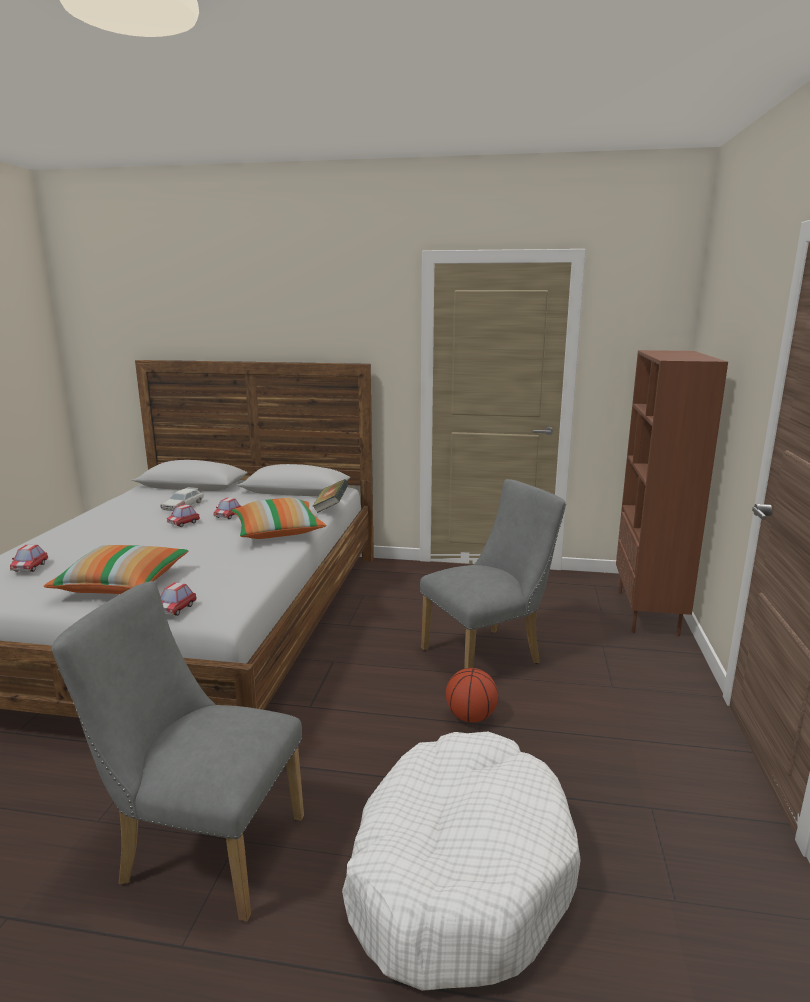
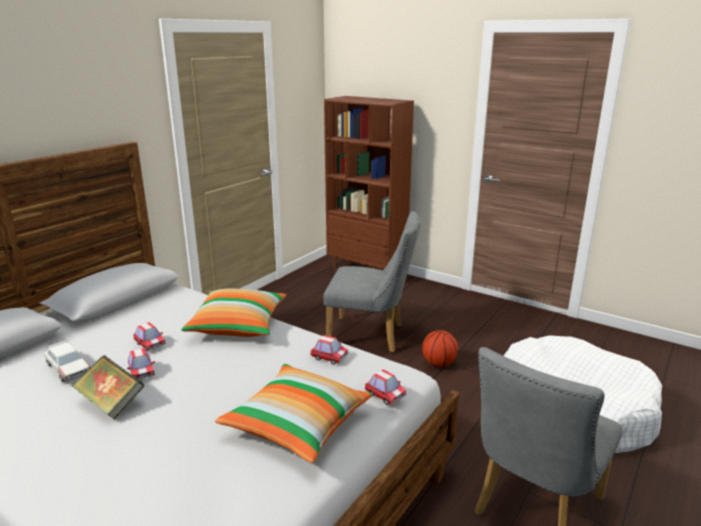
camera: 65 degrees left, 5 degrees up
toy car [10,545,48,572] -> toy car moved to [310,335,348,365]
book [312,479,349,513] -> book moved to [72,355,144,420]
grey chair [420,479,566,669] -> grey chair turned 105 degrees clockwise [324,211,420,353]

